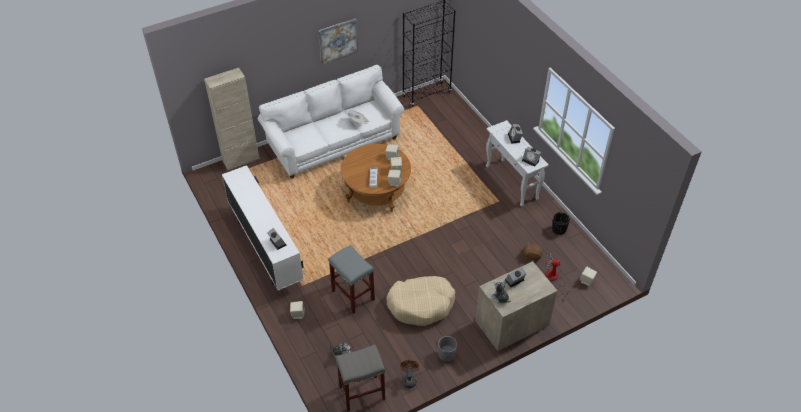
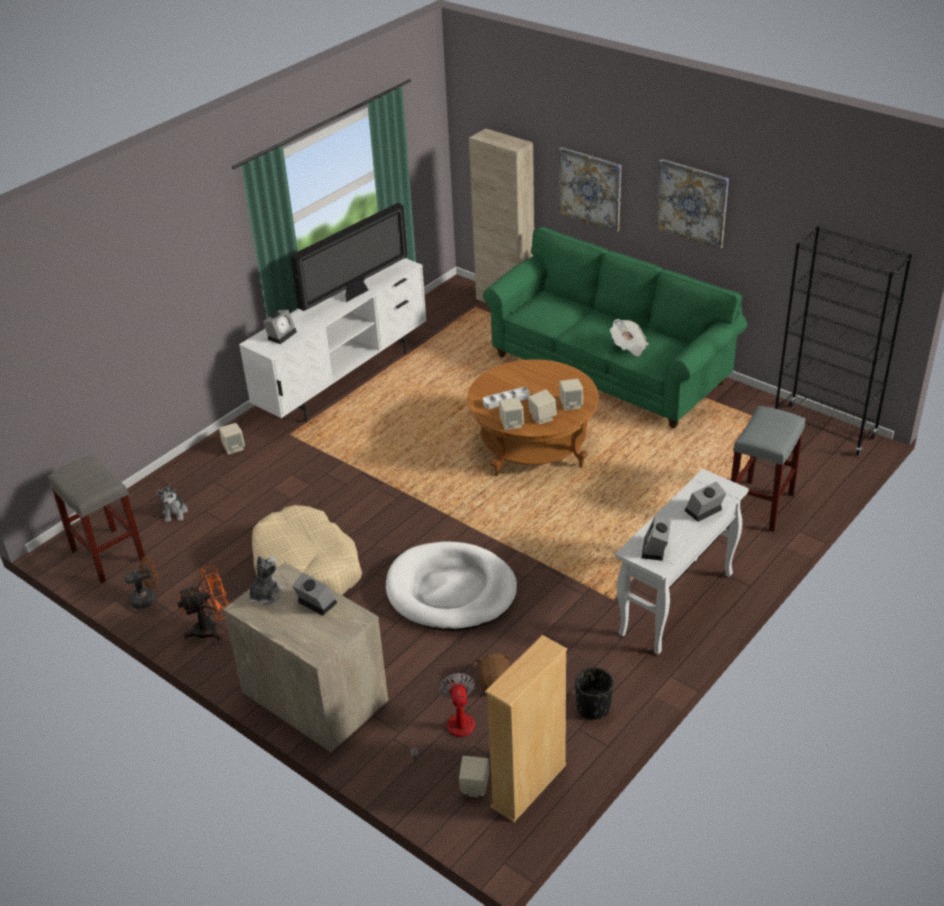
camera: 70 degrees right, 10 degrees down
white sofa [258,65,404,179] -> green sofa [483,226,747,428]
grey stool [328,245,375,314] -> grey stool moved to [731,406,805,532]
grey planter [438,336,457,361] -> orange fan [177,565,229,640]
none -> television [290,203,408,311]
none -> white dog bed [386,541,517,631]
none -> beige bookcase [485,635,567,822]
none -> picture [559,147,622,232]

